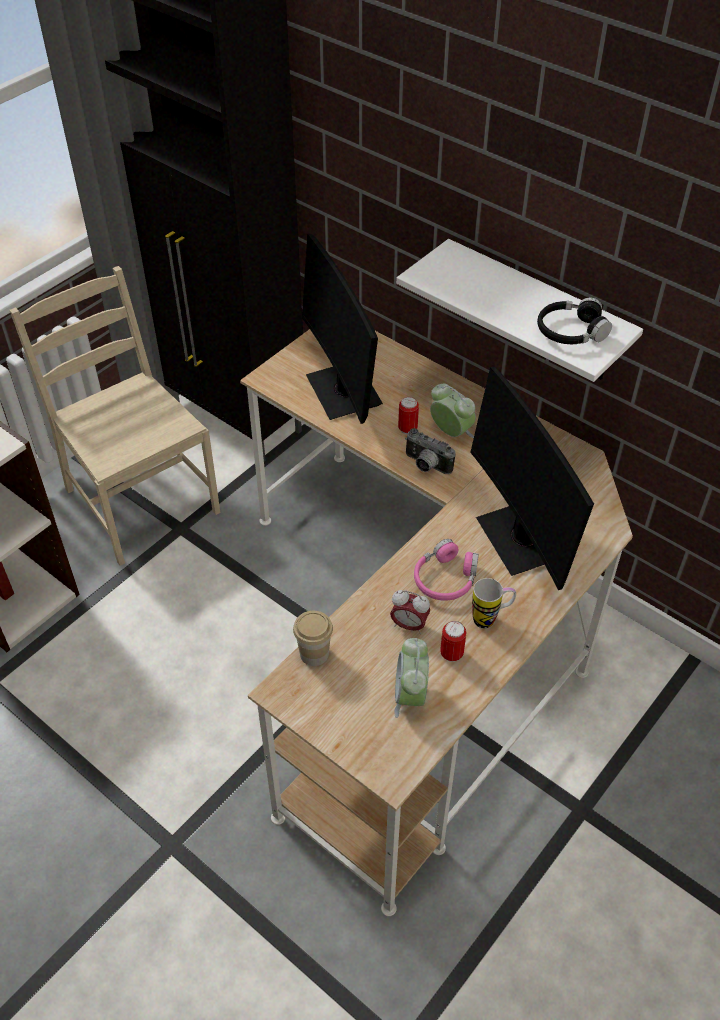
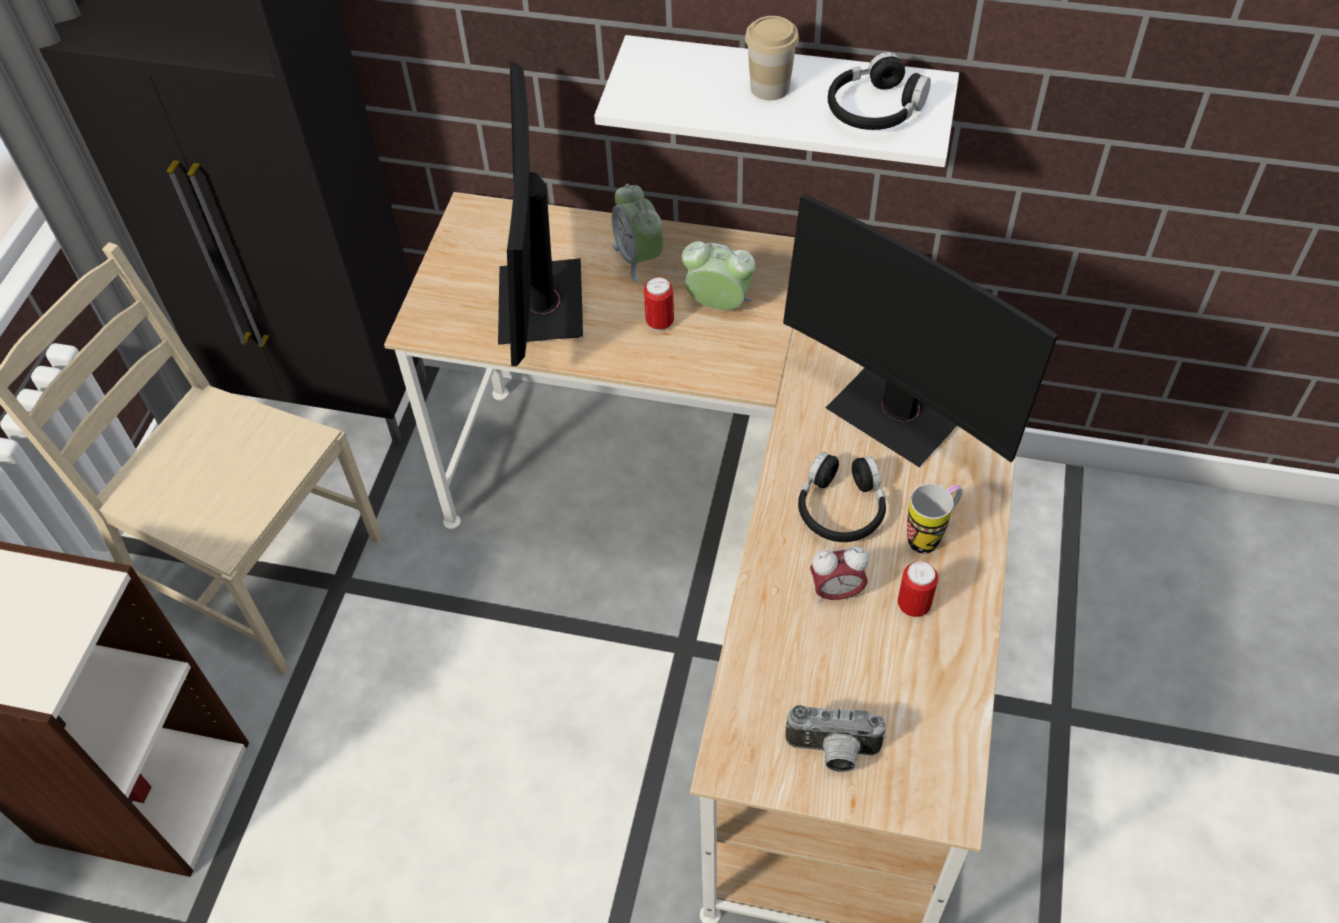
camera: 25 degrees left, 5 degrees up
cup [293,611,333,666] -> cup moved to [745,16,799,100]
monitor [302,234,383,424] -> monitor turned 45 degrees clockwise [498,62,583,366]
alarm clock [395,638,429,718] -> alarm clock moved to [612,183,663,282]
camera [405,428,455,474] -> camera moved to [785,705,886,772]
pink headphones [414,539,479,601] -> black headphones [798,452,886,542]

